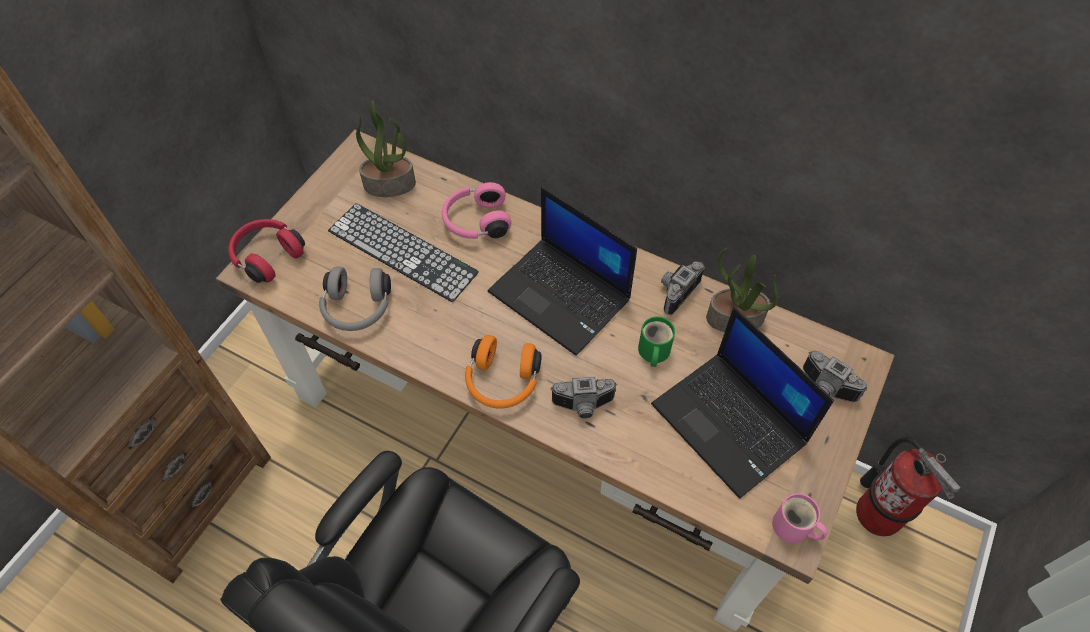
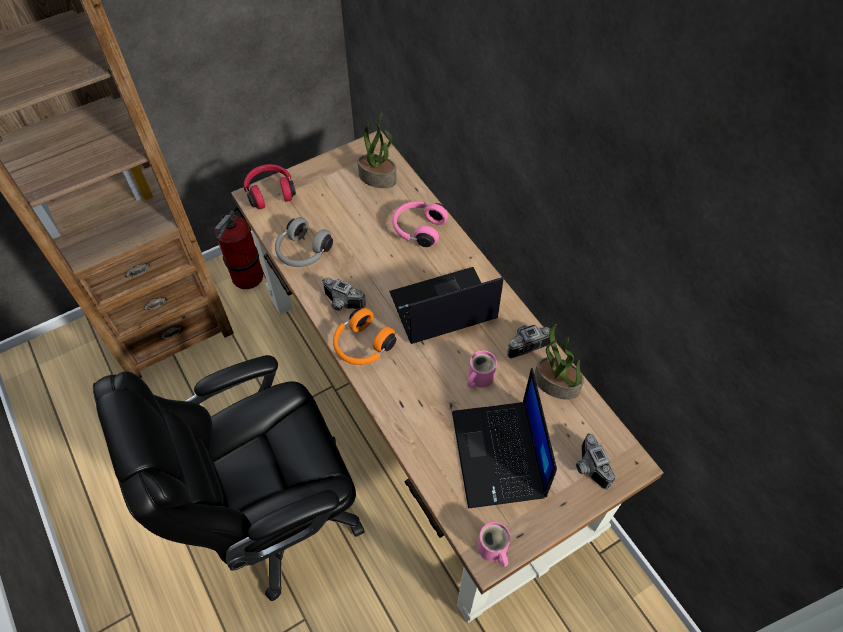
camera: 30 degrees right, 0 degrees up
keyboard [328,203,479,302] -> none
laptop [488,187,637,356] -> laptop turned 90 degrees clockwise [389,267,503,344]
camera [550,377,617,419] -> camera moved to [322,278,366,311]
green mug [638,316,675,367] -> pink mug [467,350,497,388]
fire extinguisher [856,437,960,536] -> fire extinguisher moved to [214,207,263,289]

